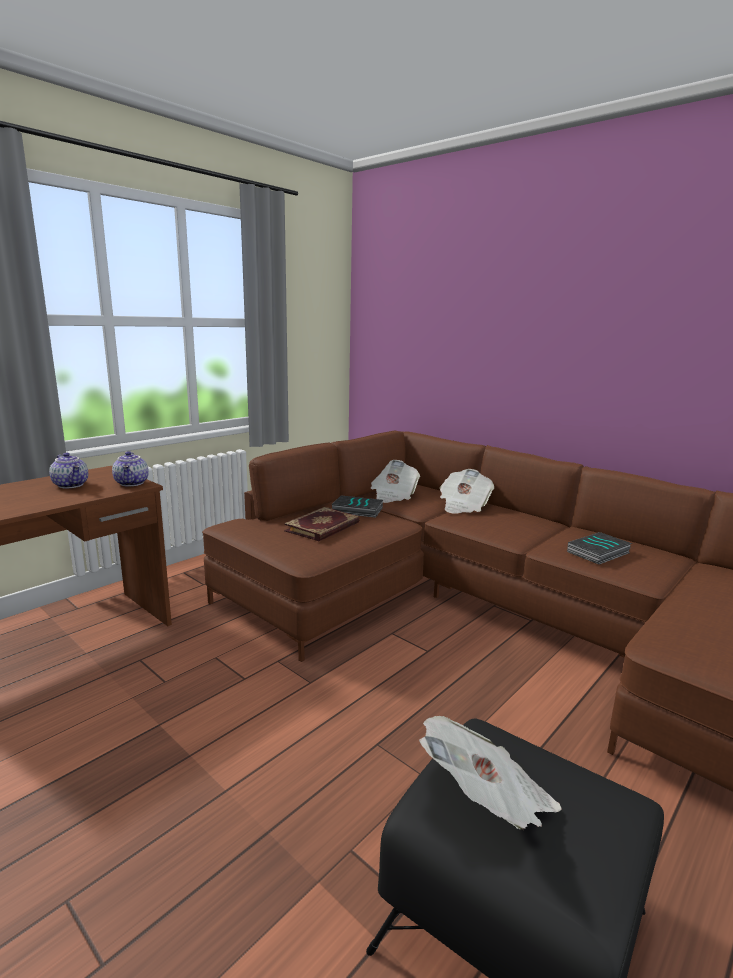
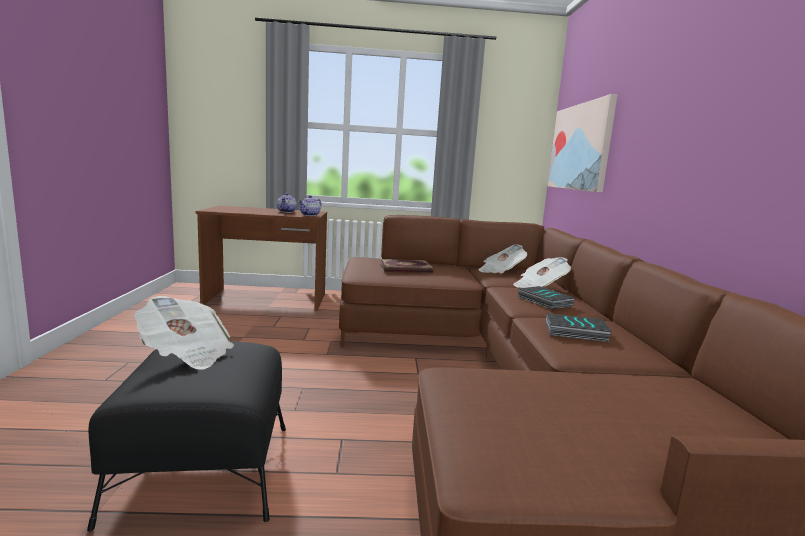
camera: 45 degrees right, 5 degrees down
book [331,495,383,518] -> book moved to [518,286,575,309]
none -> picture [548,94,617,192]

